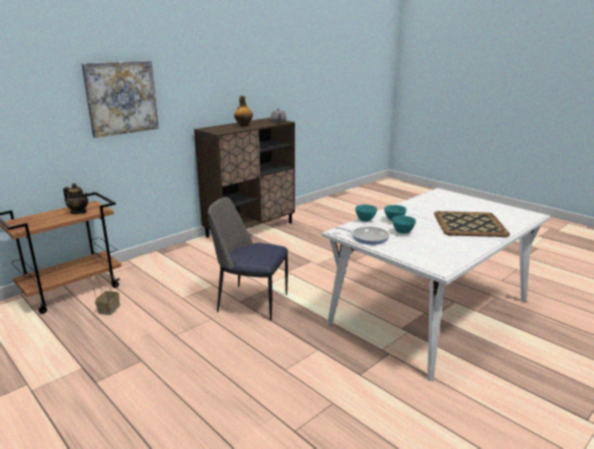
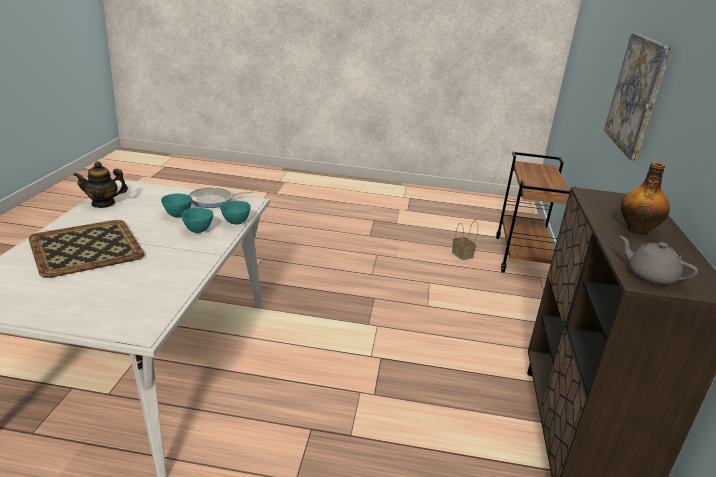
camera: 140 degrees right, 5 degrees up
teapot [63,183,88,214] -> teapot moved to [73,162,128,208]
chair [208,197,288,321] -> none

